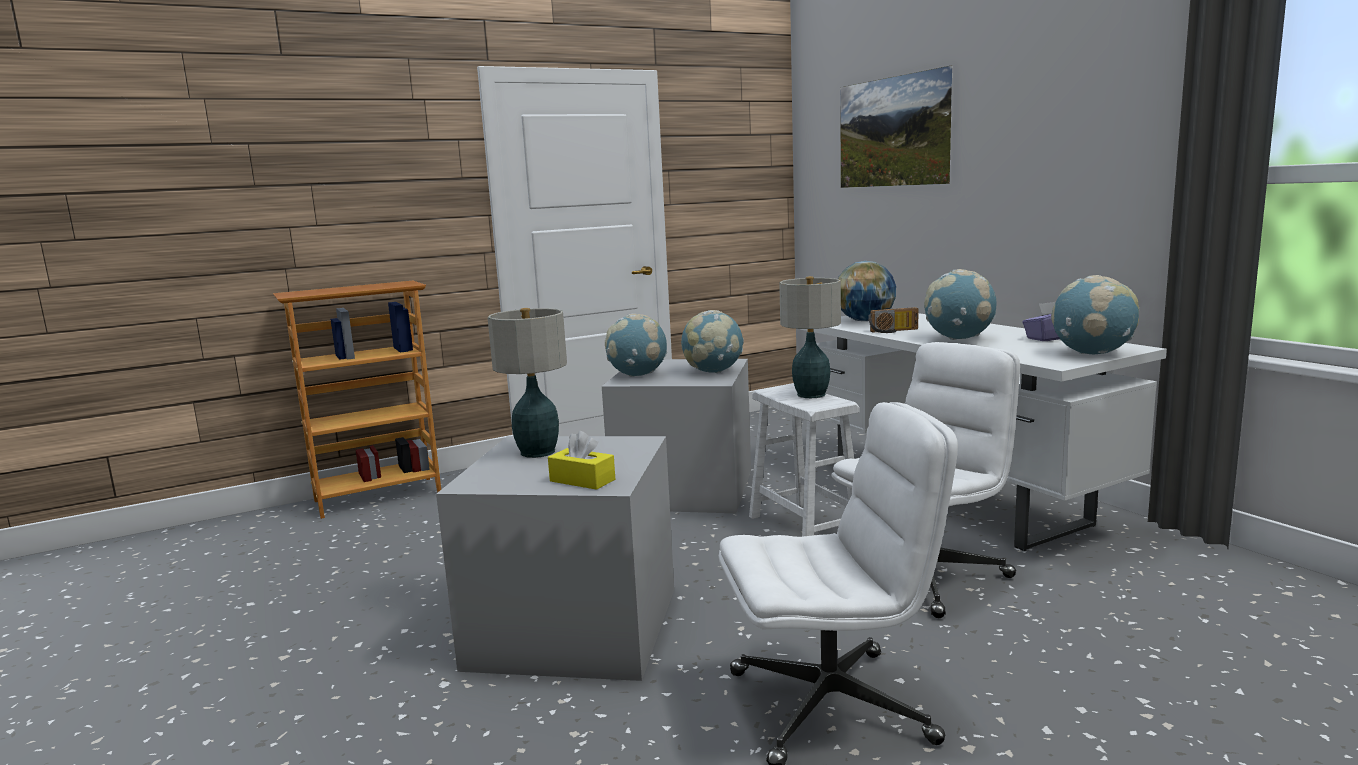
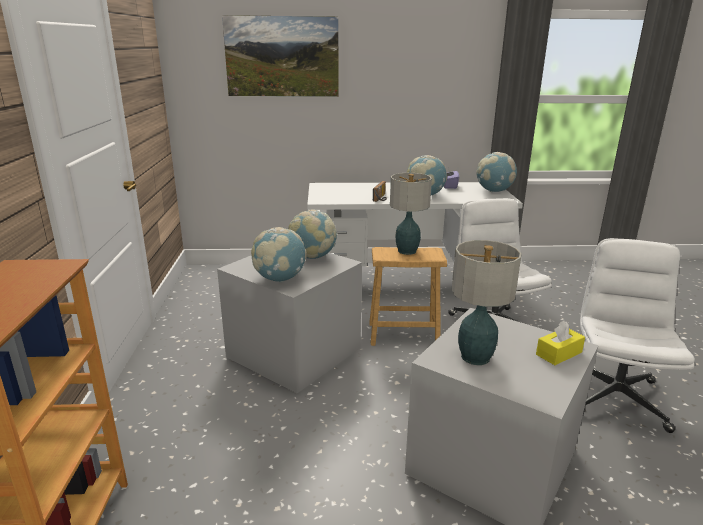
camera: 65 degrees left, 10 degrees up
white stool [749,384,860,537] -> brown stool [369,247,447,346]
globe [838,261,896,321] -> none

